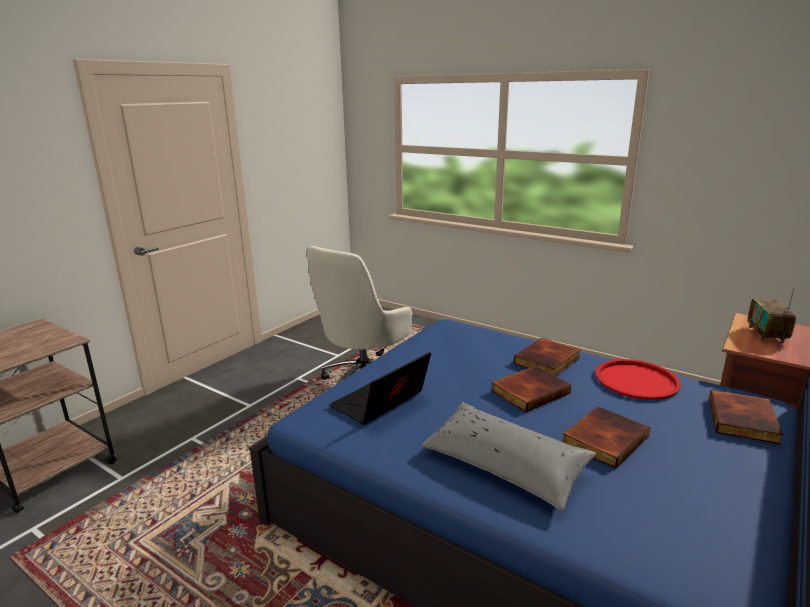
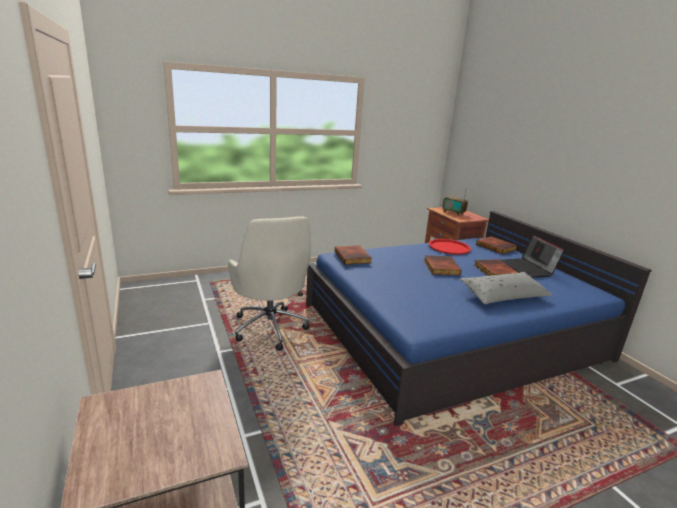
camera: 60 degrees left, 0 degrees up
laptop [329,352,431,425] -> laptop moved to [501,234,565,278]
book [514,338,581,376] -> book moved to [335,245,372,265]

